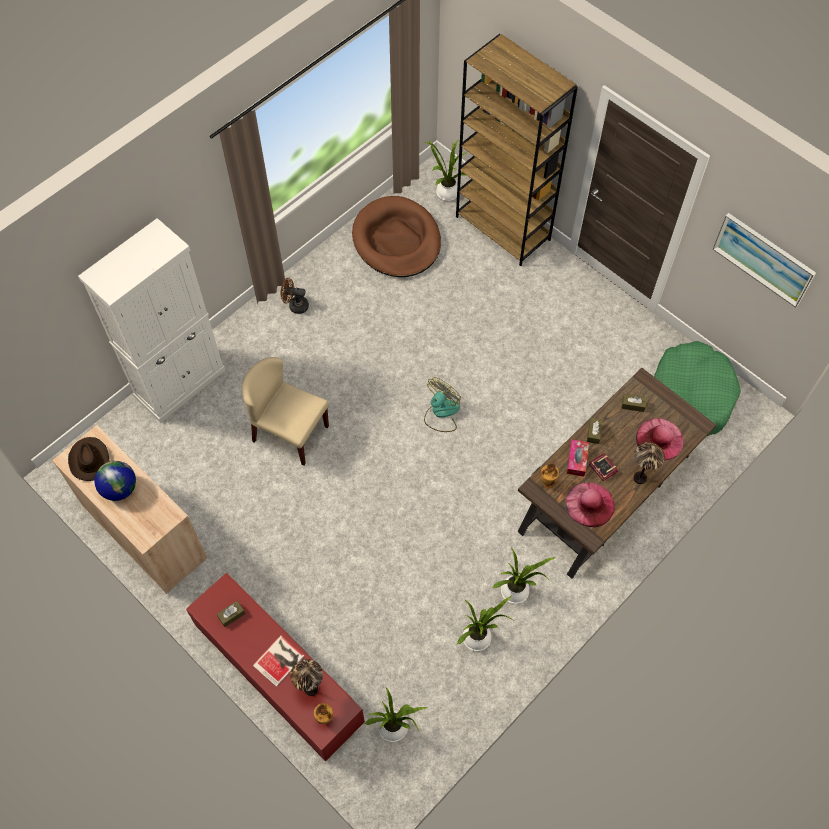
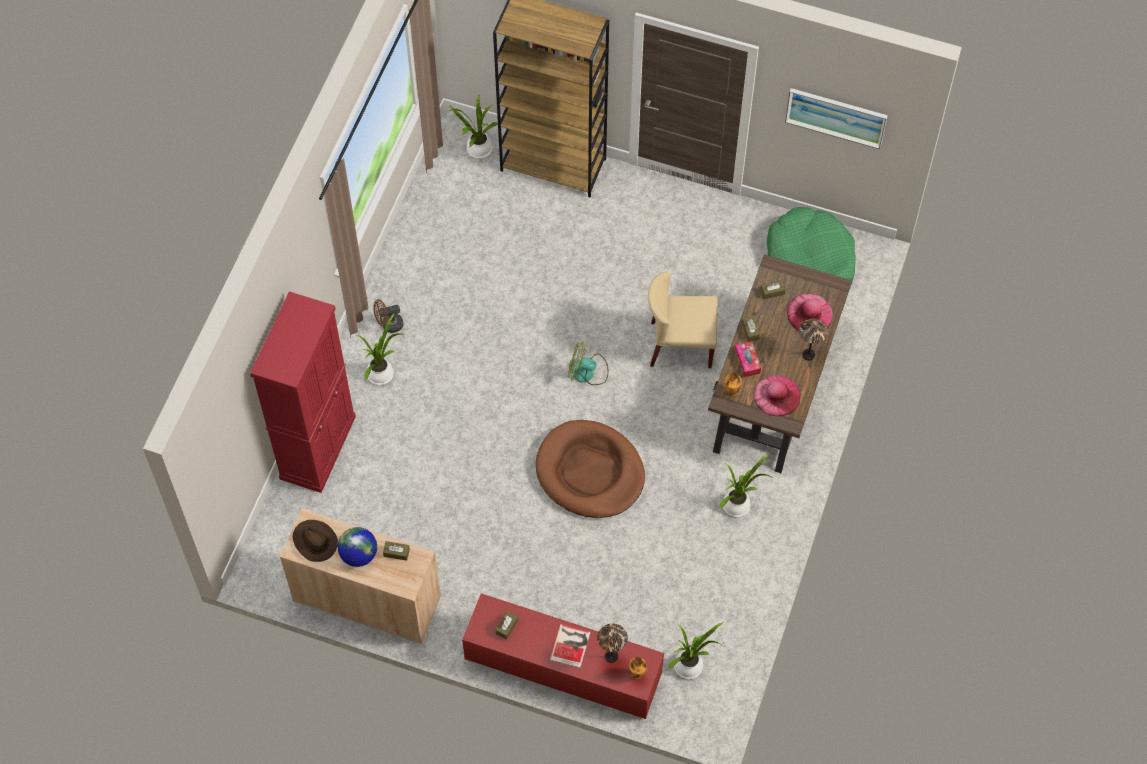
camera: 25 degrees left, 0 degrees up
white cabinet [78,218,225,423] -> red cabinet [250,292,356,493]
beige chair [242,357,329,466] -> beige chair moved to [648,272,718,368]
brown dog bed [352,196,441,277] -> brown dog bed moved to [536,420,645,518]
fan [424,377,461,432] -> fan turned 90 degrees counterclockwise [568,342,608,385]
potted plant [457,596,513,651] -> potted plant moved to [357,314,401,385]
book [589,453,618,482] -> none
none -> brown tissue box [383,541,410,561]

